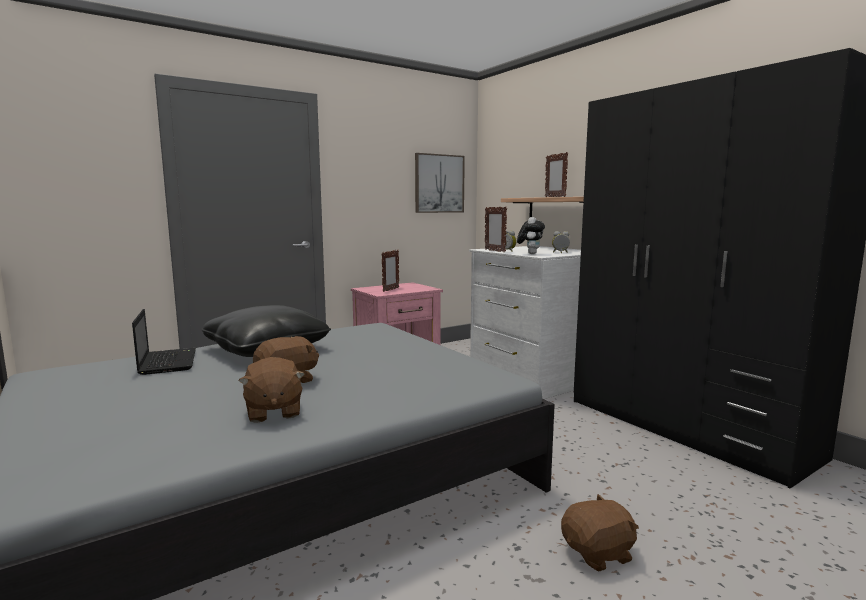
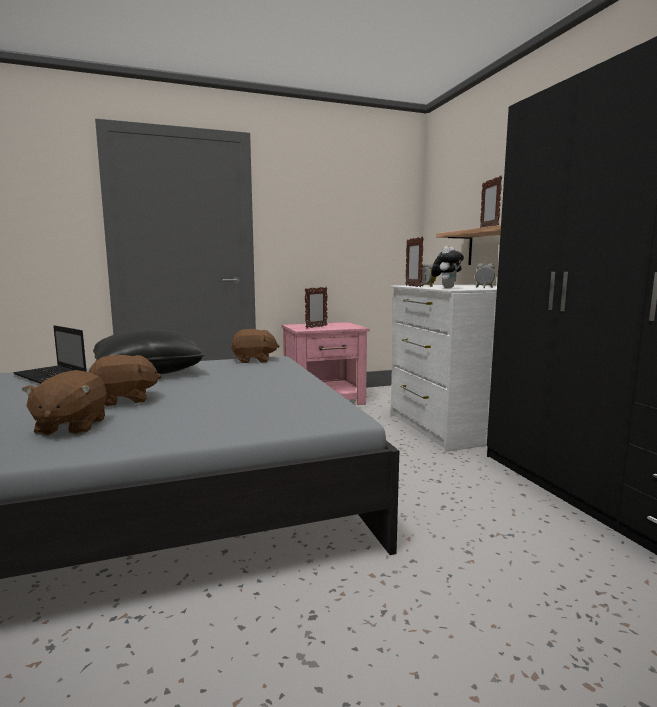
camera: 15 degrees right, 0 degrees up
laptop [132,309,196,375] -> laptop turned 135 degrees clockwise [13,325,87,384]
picture [415,153,465,213] -> none
brown plush toy [561,494,639,572] -> brown plush toy moved to [231,329,279,363]

